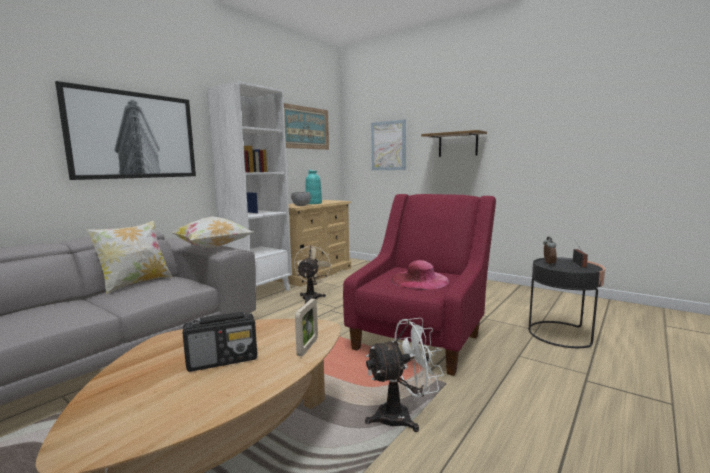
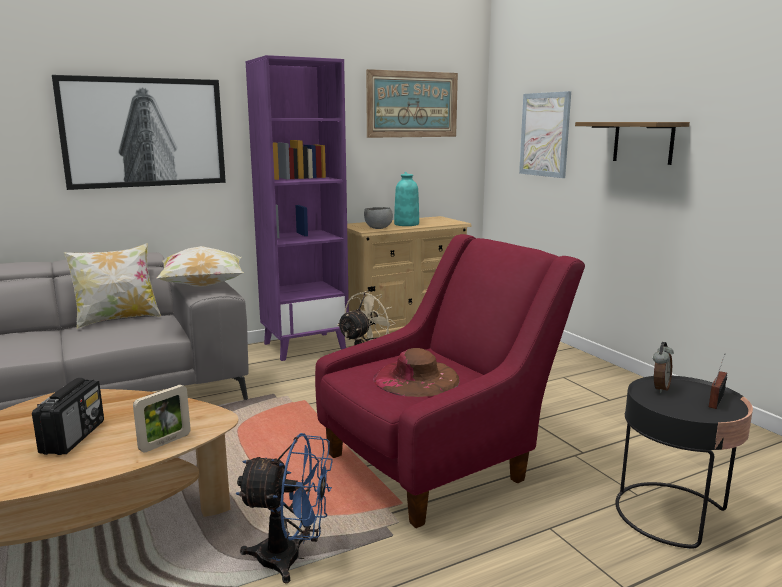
camera: 25 degrees right, 5 degrees up
radio [183,312,257,372] -> radio turned 90 degrees counterclockwise [32,378,104,455]
white bookcase [207,81,292,291] -> purple bookcase [246,55,349,361]
white fan [365,318,444,432] -> blue fan [235,433,333,583]
pink hat [391,260,449,290] -> brown hat [373,348,460,397]

